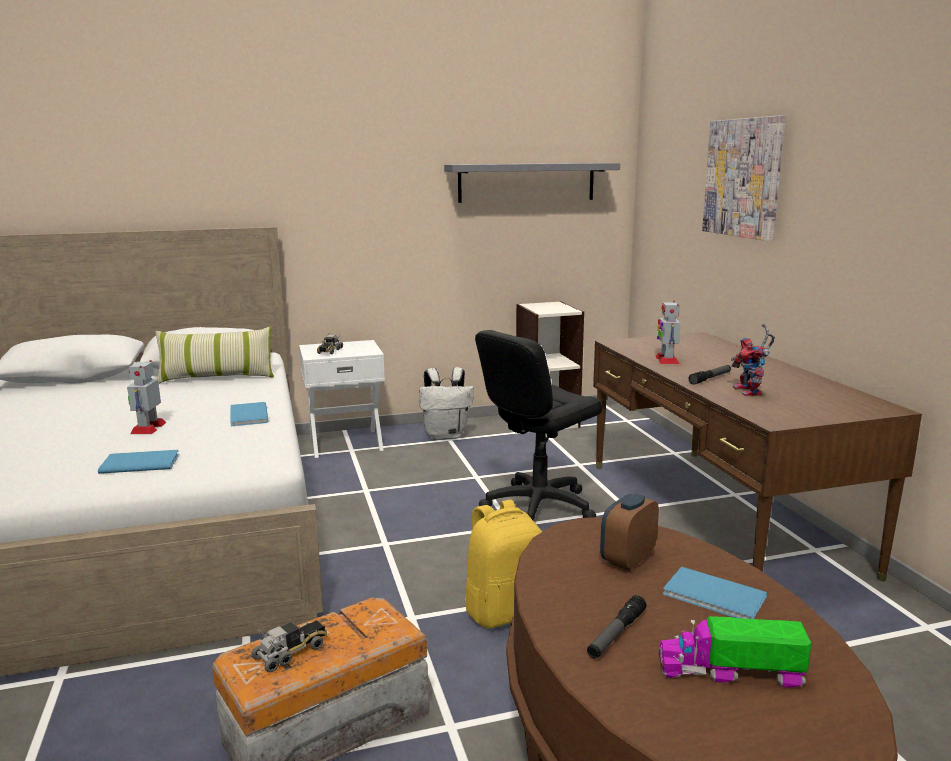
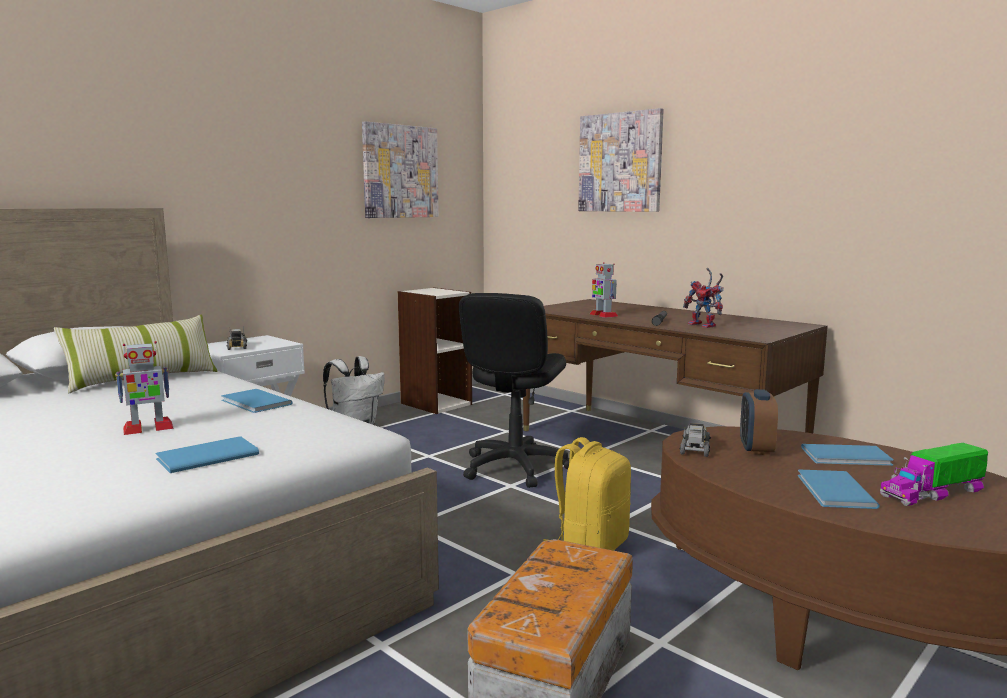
camera: 30 degrees left, 5 degrees down
toy robot [127,360,166,434] -> toy robot turned 90 degrees counterclockwise [115,341,174,435]
toy truck [251,620,327,672] -> toy truck moved to [679,423,711,457]
grey shelf [444,163,620,203] -> picture [362,121,439,218]
flashlight [587,595,646,658] -> blue book [797,469,880,509]

